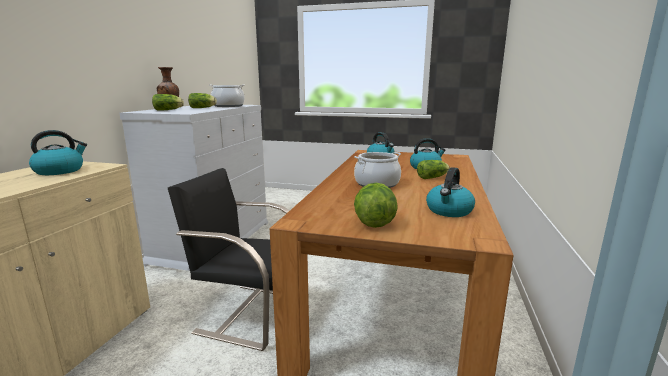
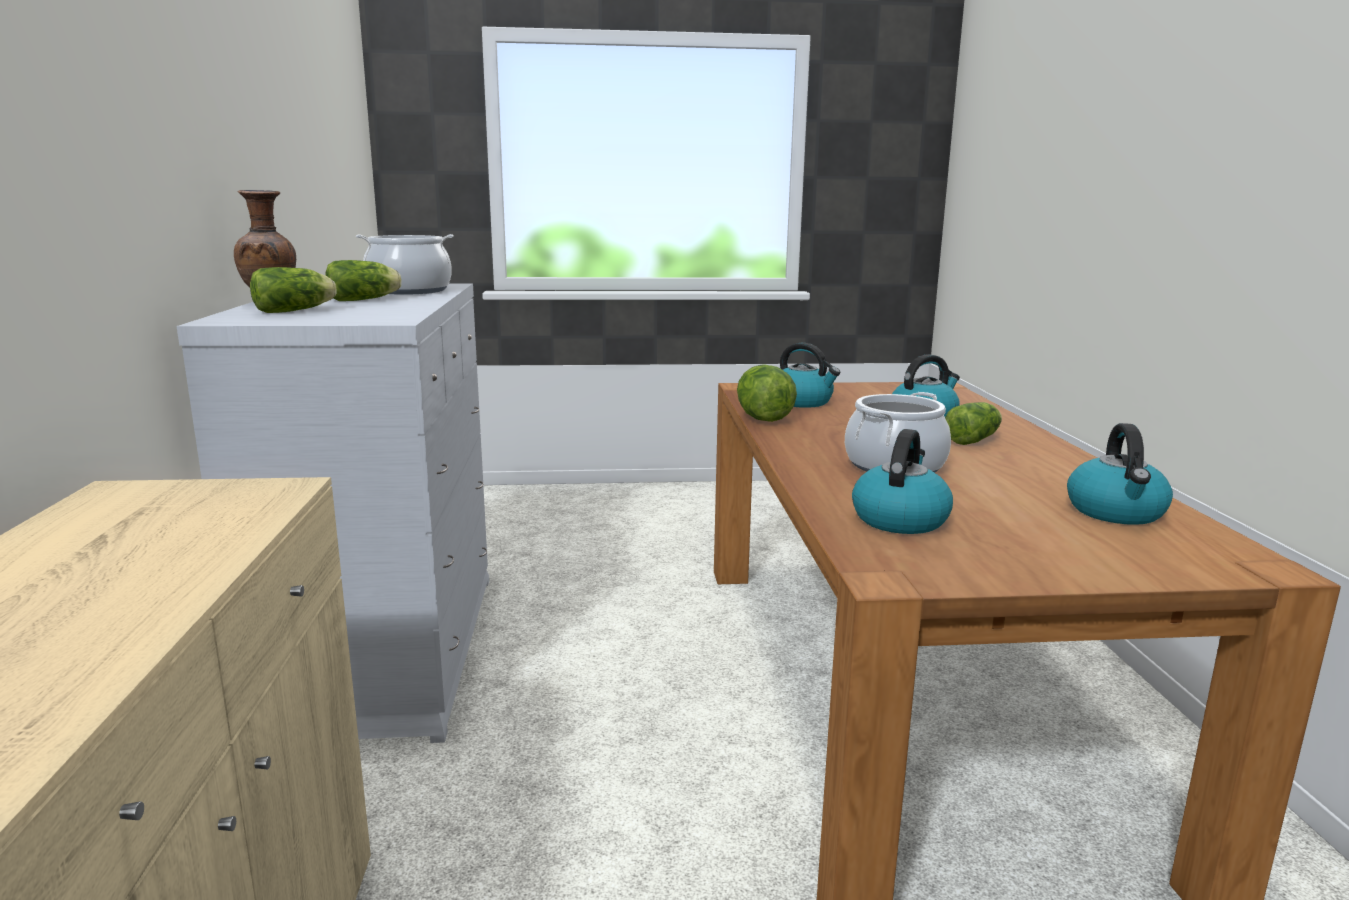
camera: 20 degrees left, 0 degrees up
kettle [29,130,87,175] -> kettle moved to [852,429,953,534]
black chair [168,168,290,351] -> none
lettuce [354,183,398,228] -> lettuce moved to [737,364,797,422]

